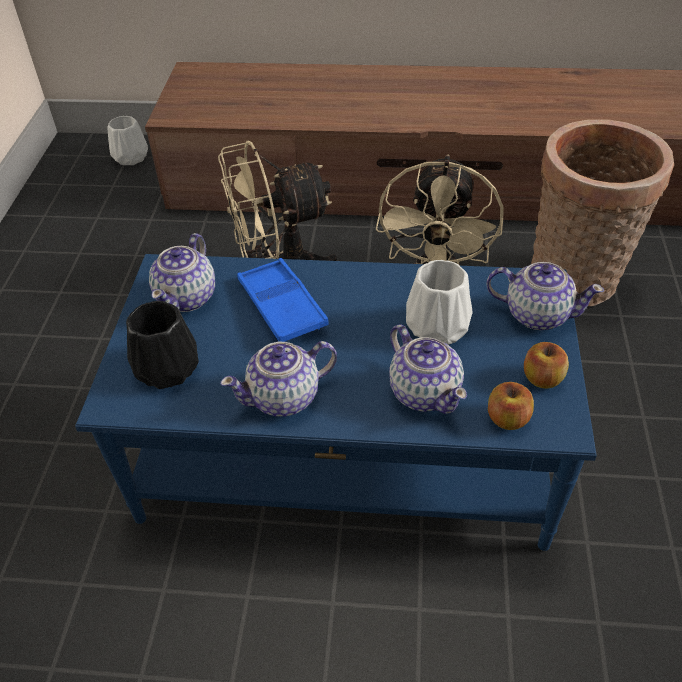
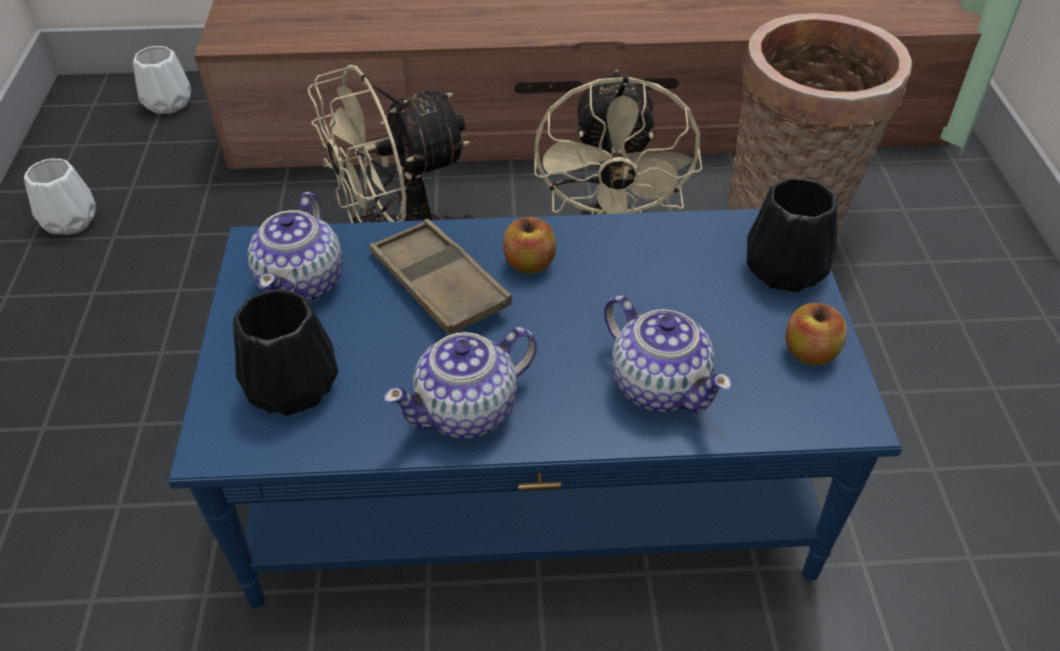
camera: 10 degrees left, 0 degrees up
blue tray [237,258,329,342] -> brown tray [370,219,512,335]
white vase [406,260,472,345] -> white vase moved to [24,158,96,235]
teapot [486,262,604,330] -> black vase [746,178,837,292]
apple [488,382,534,430] -> apple moved to [503,217,556,274]

